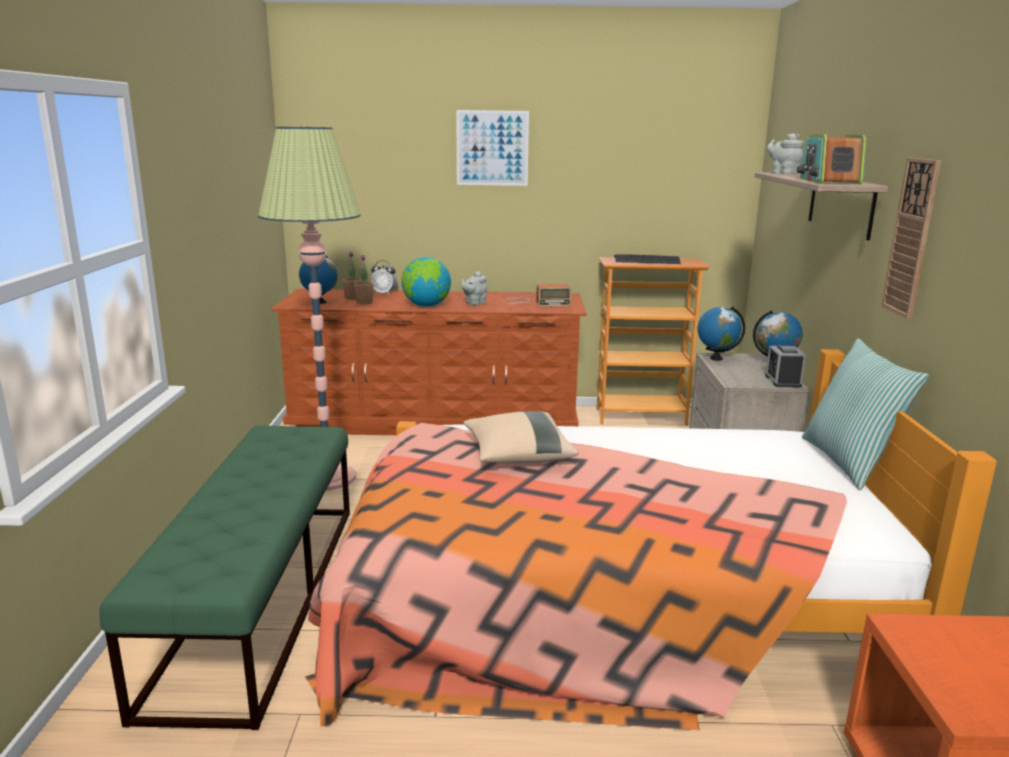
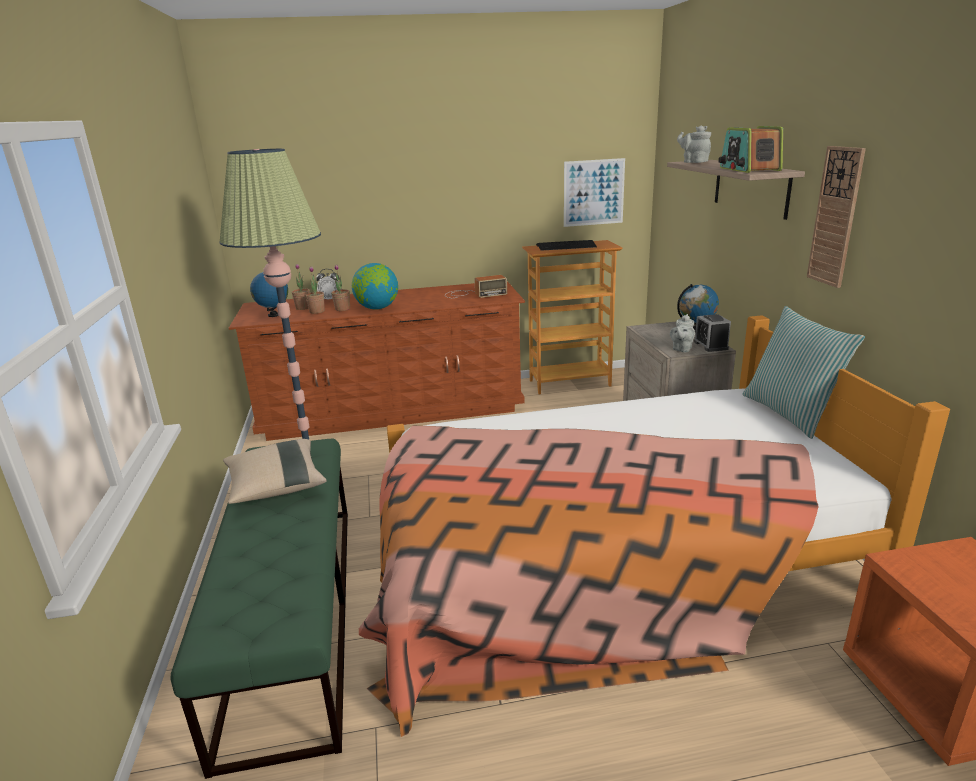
camera: 10 degrees left, 5 degrees up
picture [456,110,529,186] -> picture moved to [564,158,625,227]
grey teapot [461,271,487,305] -> grey teapot moved to [670,314,695,352]
beige pillow [463,411,579,464] -> beige pillow moved to [223,439,327,504]
globe [697,306,745,361] -> none
none -> potted plant [331,265,350,311]

